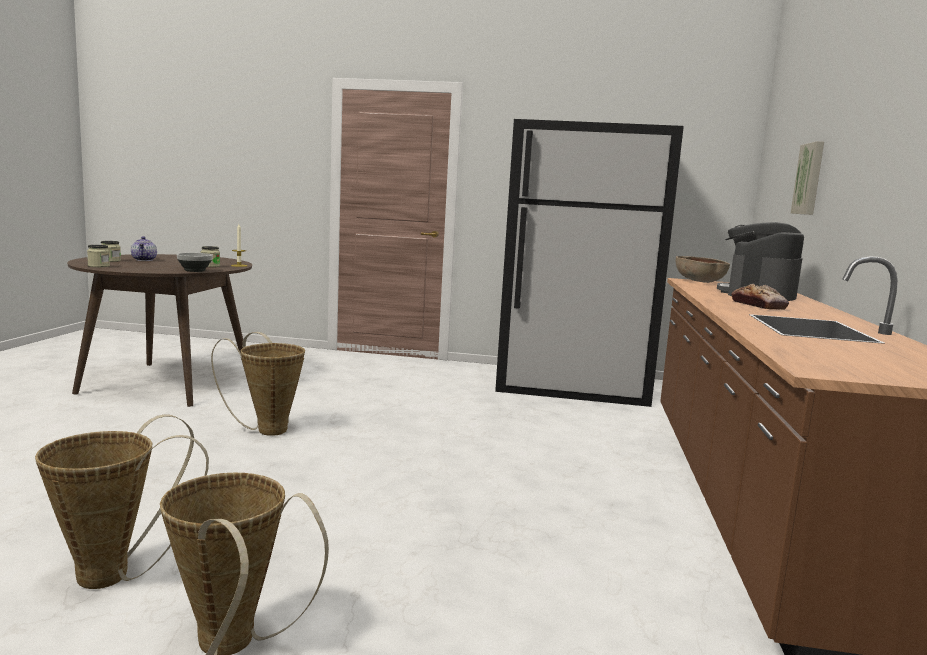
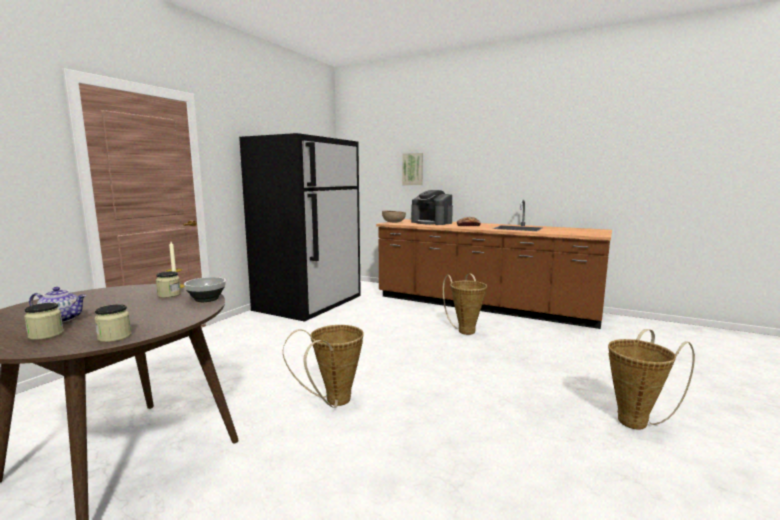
camera: 70 degrees left, 0 degrees up
basket [35,415,209,589] -> basket moved to [443,274,487,335]

